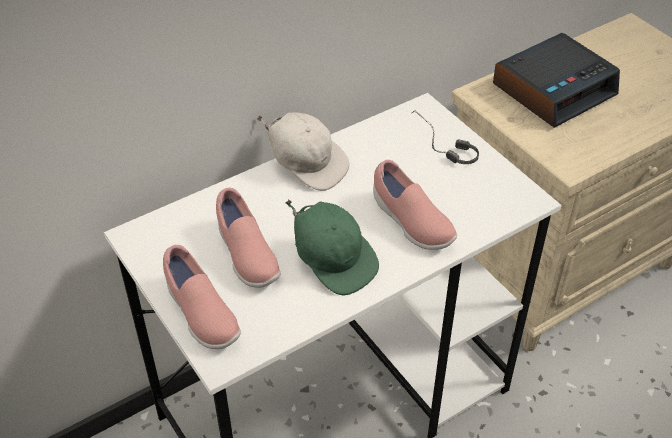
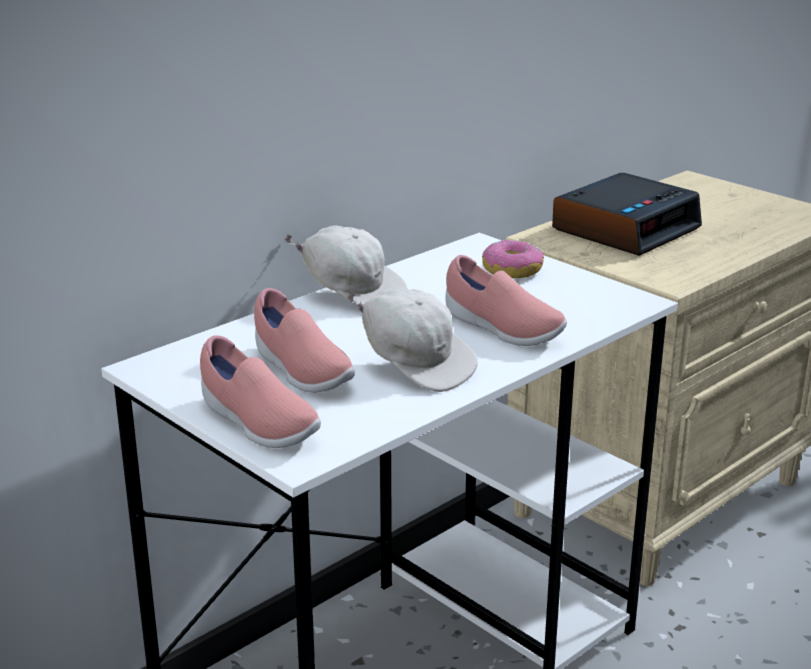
camera: 10 degrees left, 20 degrees down
green cap [286,200,379,296] -> white cap [347,287,478,392]
headphones [412,110,479,164] -> donut [482,240,544,278]

